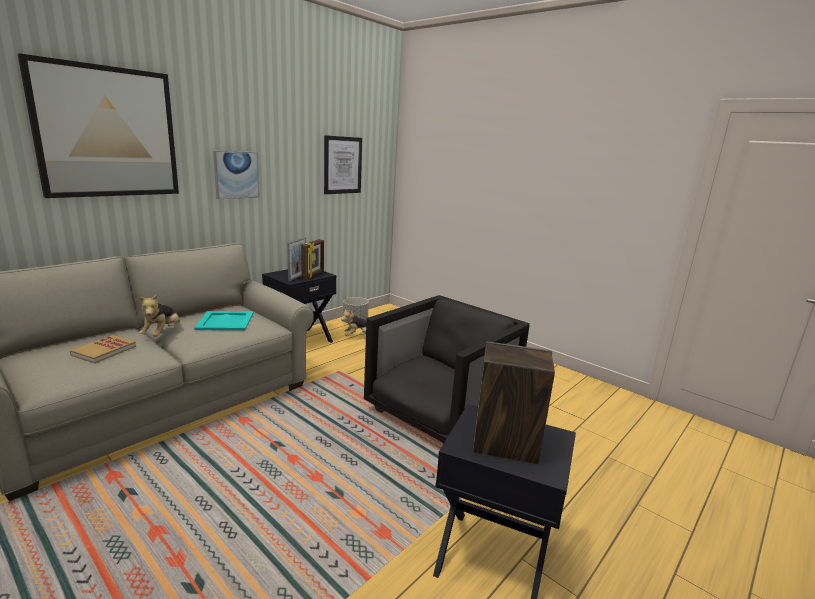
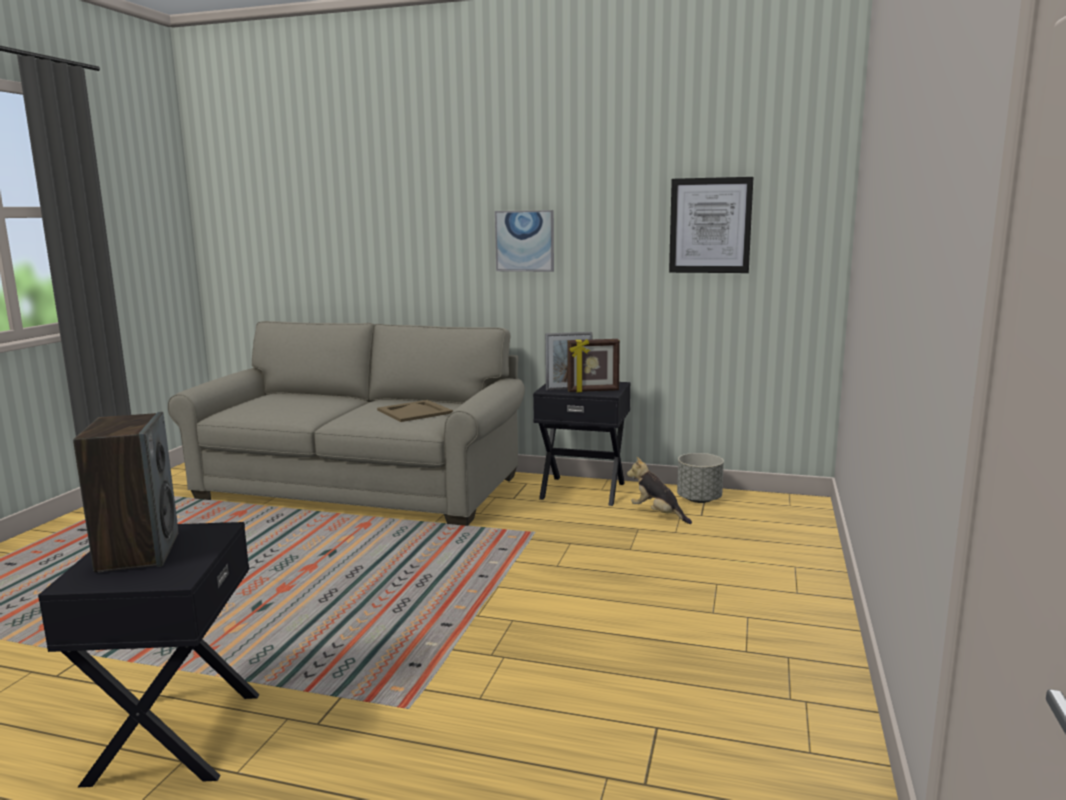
camera: 65 degrees right, 5 degrees down
picture [18,53,179,198] -> none
book [70,335,136,363] -> none
plush toy [139,294,179,337] -> none
turquoise tray [194,311,254,330] -> beige tray [377,400,453,422]
black armchair [364,295,530,444] -> none

